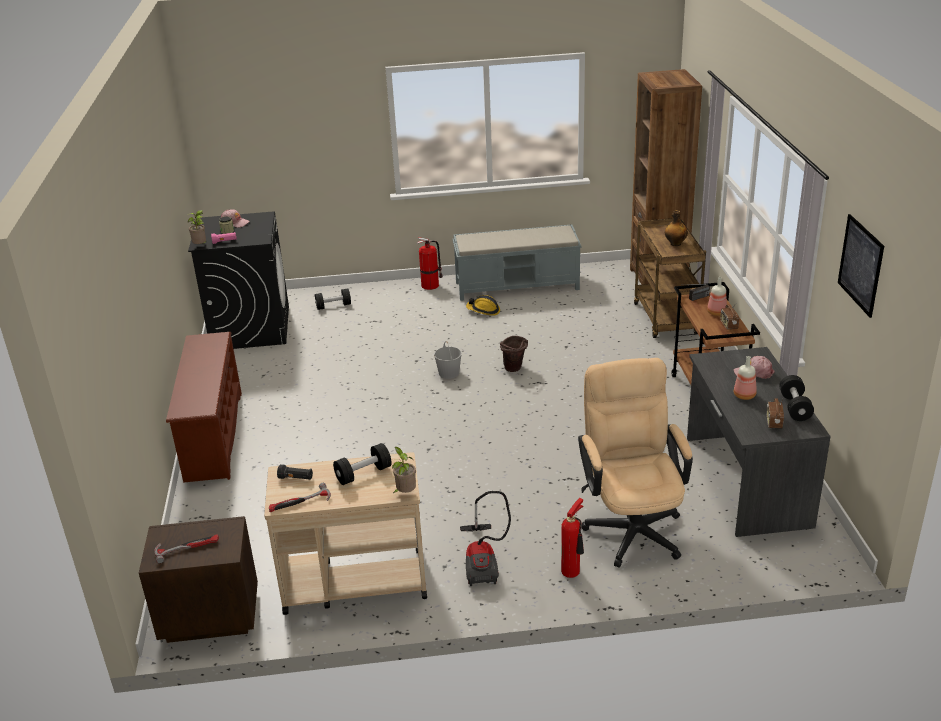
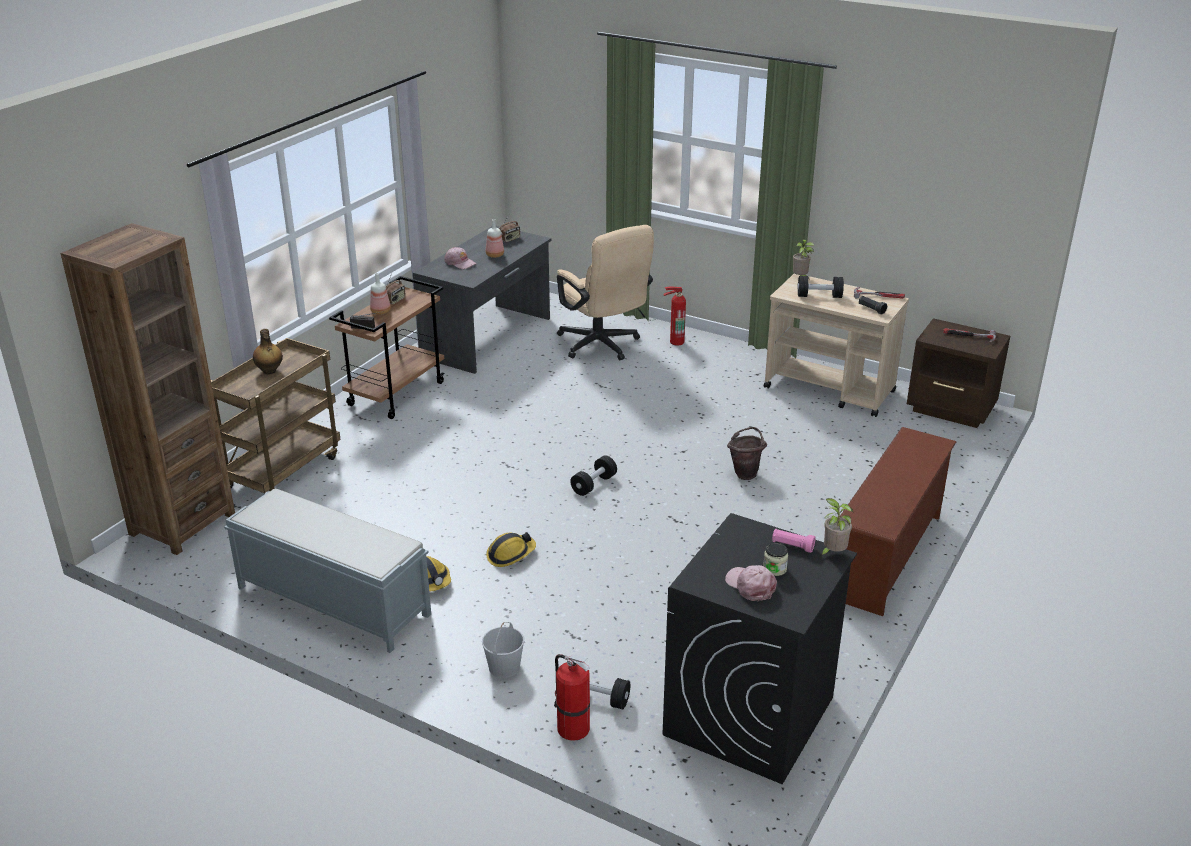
camera: 145 degrees left, 0 degrees up
fire extinguisher [417,237,443,290] -> fire extinguisher moved to [554,654,590,741]
white bucket [434,341,462,379] -> white bucket moved to [482,622,524,678]
vacuum cleaner [460,491,511,586] -> none
brown bucket [500,336,528,372] -> brown bucket moved to [727,427,767,480]
beige office chair [578,358,693,568] -> beige office chair turned 60 degrees counterclockwise [557,225,654,360]
black dumbbell [779,375,814,421] -> black dumbbell moved to [570,455,617,496]
picture [838,214,884,318] -> none
none -> hard hat [486,532,536,567]

